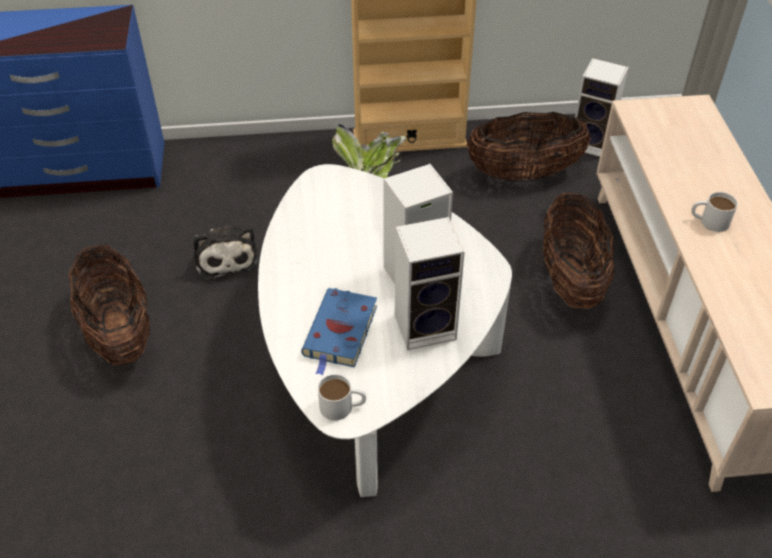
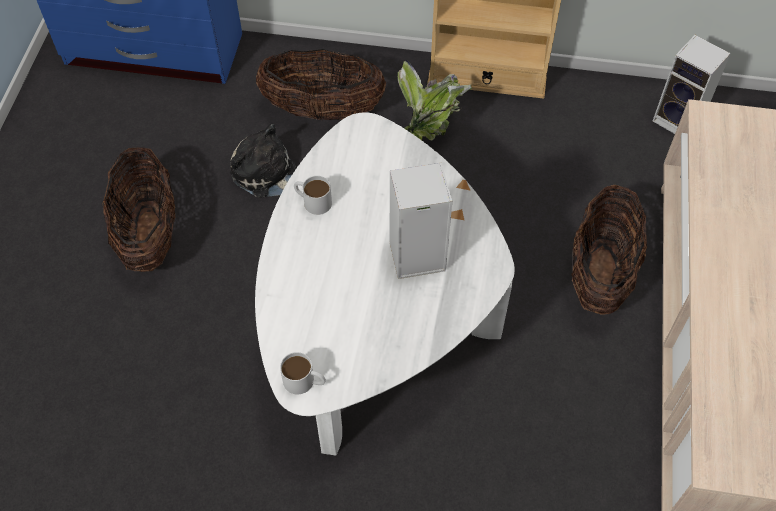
camera: 15 degrees right, 10 degrees up
plush toy [193,226,258,281] -> plush toy turned 135 degrees clockwise [230,123,297,198]
blue book [301,288,377,376] -> none
speaker [395,217,465,350] -> none
basket [467,112,591,180] -> basket moved to [256,49,386,120]
white mug [691,192,738,232] -> white mug moved to [294,176,332,215]

